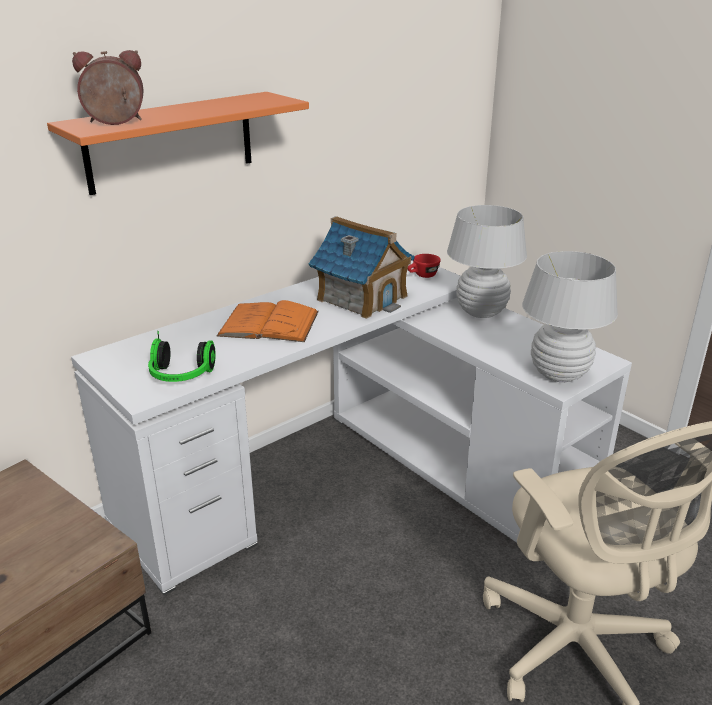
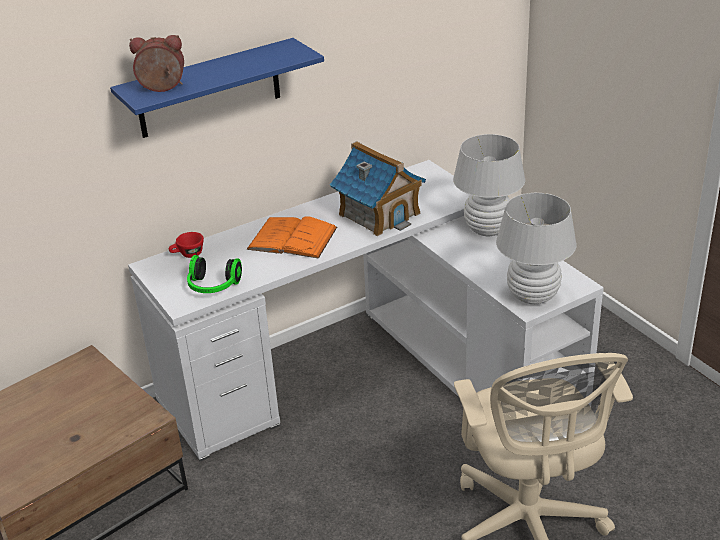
camera: 10 degrees right, 5 degrees up
orange shelf [47,92,309,195] -> blue shelf [110,38,324,138]
red cup [408,254,441,278] -> red cup moved to [169,232,204,258]

